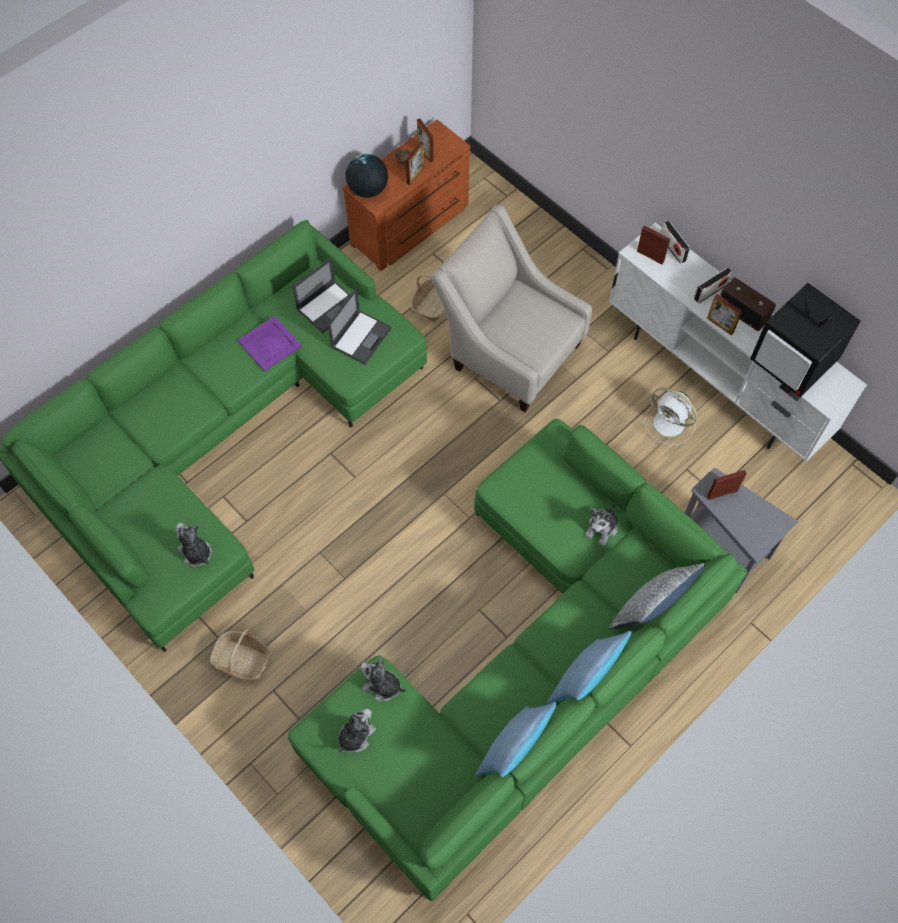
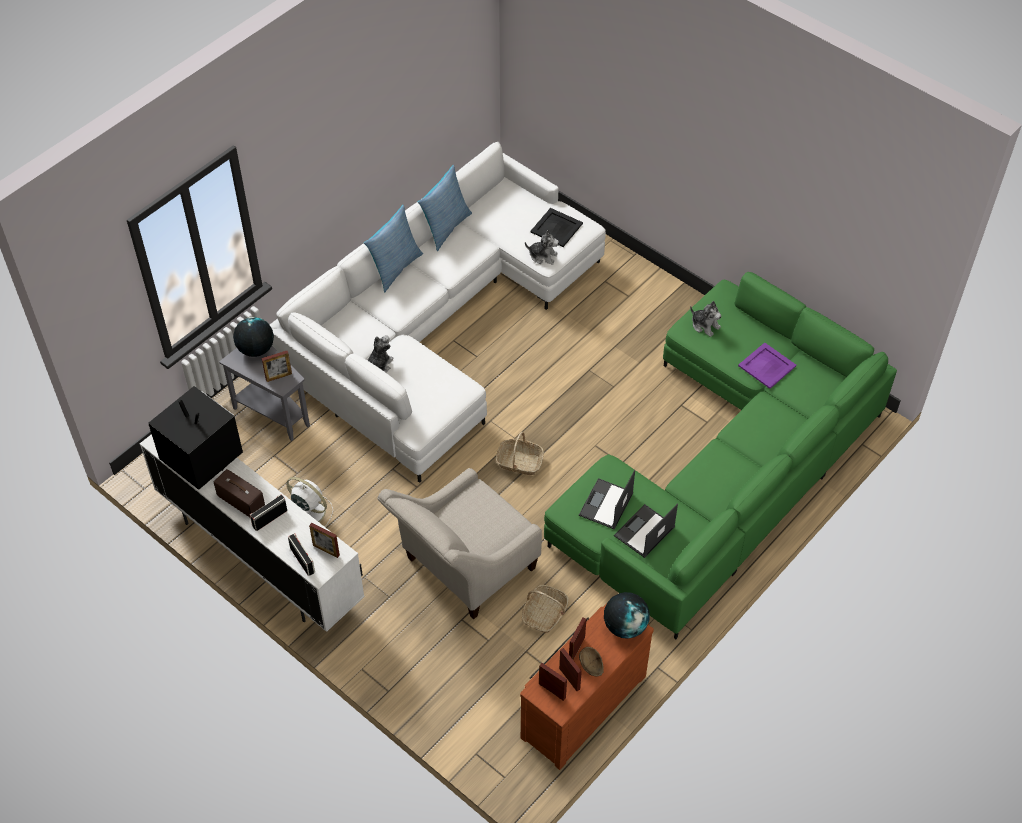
camera: 175 degrees right, 10 degrees down
basket [210,628,270,680] -> basket moved to [496,432,544,476]
purple tray [238,316,302,371] -> purple tray moved to [738,343,797,389]
green sofa [288,419,748,901] -> white sofa [270,142,606,483]
plush toy [337,708,376,753] -> black tray [530,208,583,247]
beige armchair [430,204,592,412] -> beige armchair turned 105 degrees clockwise [377,468,542,619]
pillow [609,563,705,629] -> none
picture frame [707,294,742,335] -> picture frame moved to [539,663,567,701]
none -> globe [233,317,274,357]

